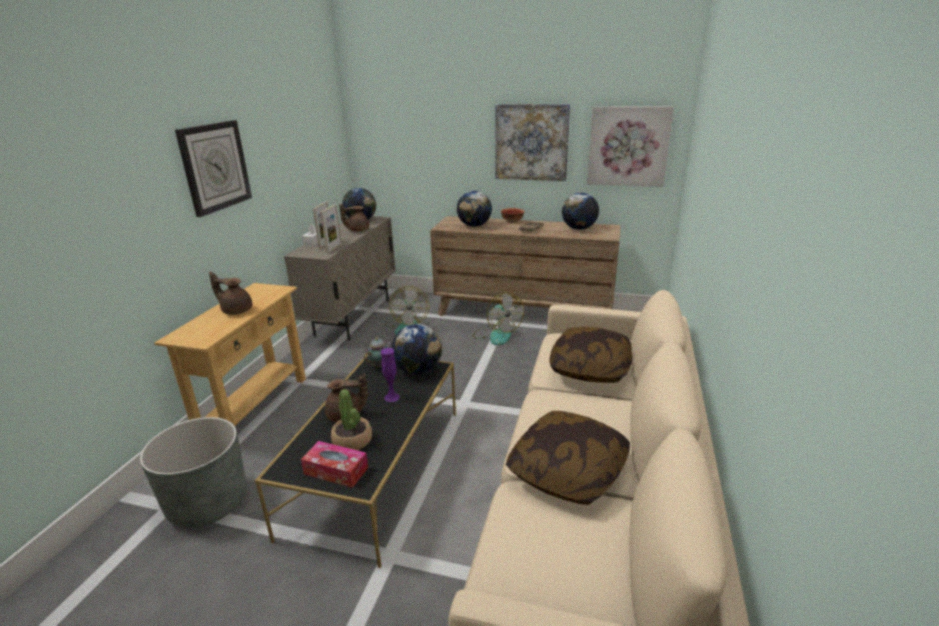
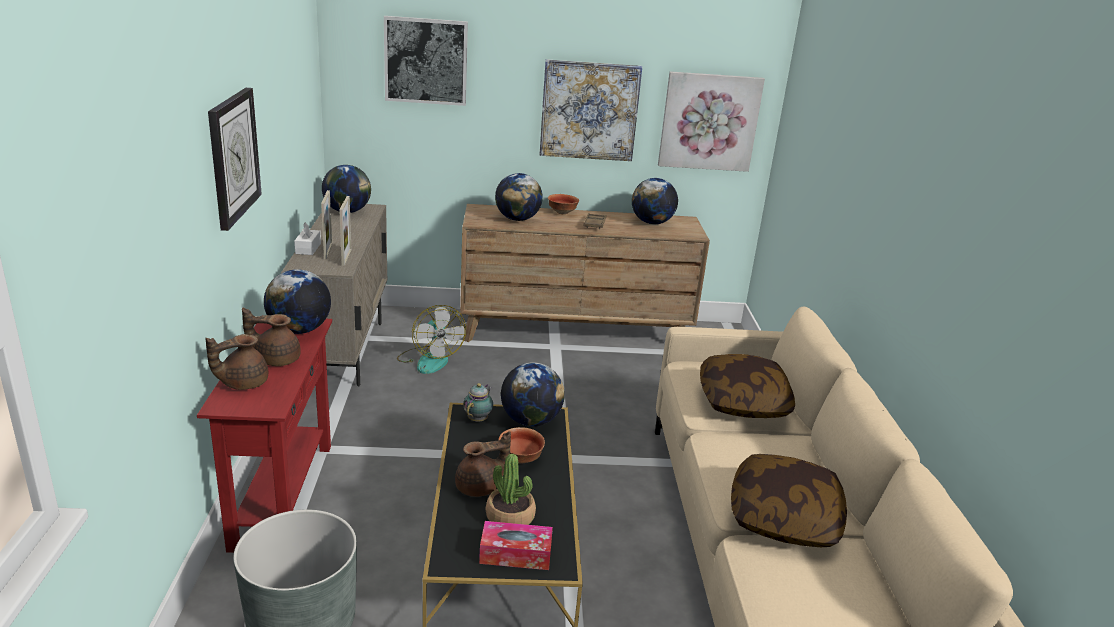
camera: 20 degrees left, 0 degrees up
beige console table [154,283,306,426] -> red console table [197,315,332,553]
brown teapot [339,204,369,232] -> brown teapot moved to [206,334,268,390]
purple vase [381,348,400,402] -> bowl [498,427,545,464]
fan [473,292,524,345] -> none
none -> globe [264,269,331,334]
none -> picture [384,16,468,106]

